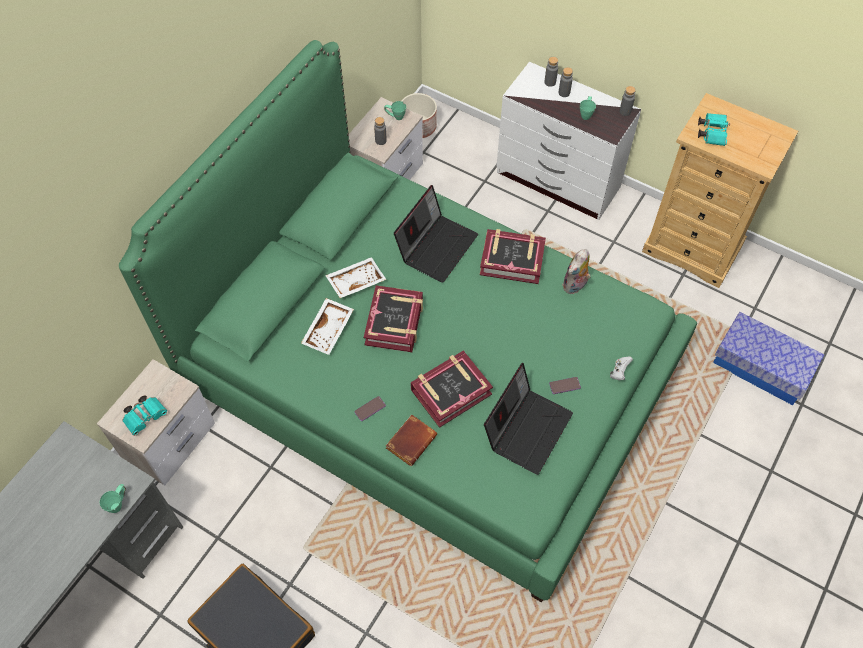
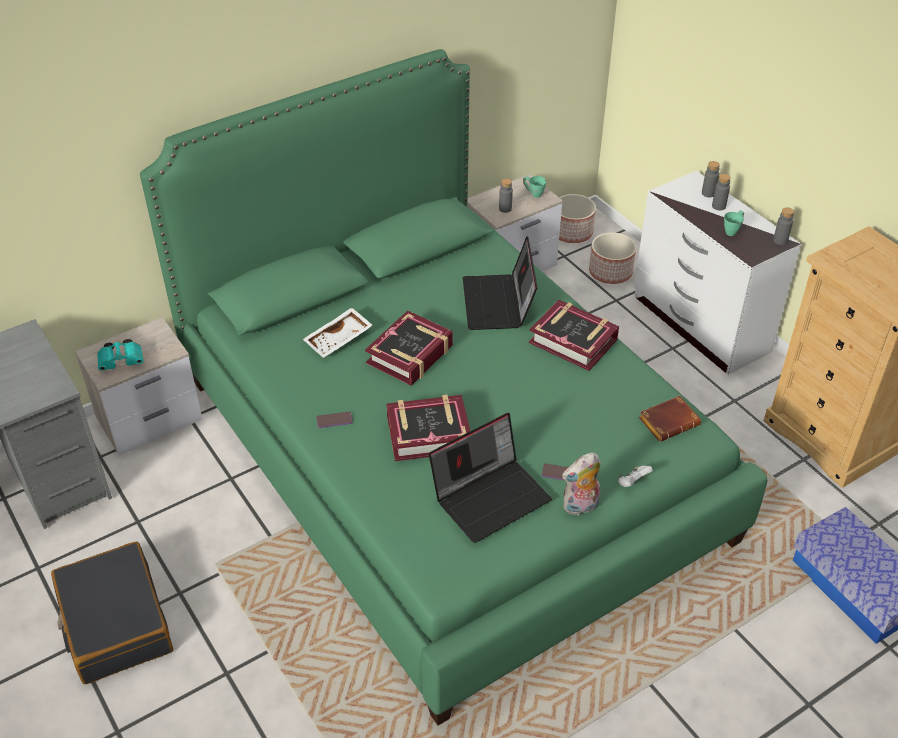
camera: 25 degrees right, 15 degrees down
green mug [99,484,126,513] -> none
white tray [325,257,387,298] -> none
brown book [386,415,437,466] -> brown book moved to [639,396,701,442]
laptop [394,185,478,283] -> laptop turned 120 degrees clockwise [463,236,537,330]
plush toy [562,249,591,294] -> plush toy moved to [562,452,601,515]
turquoise binoculars [698,113,730,146] -> none
none -> planter [589,232,636,284]

